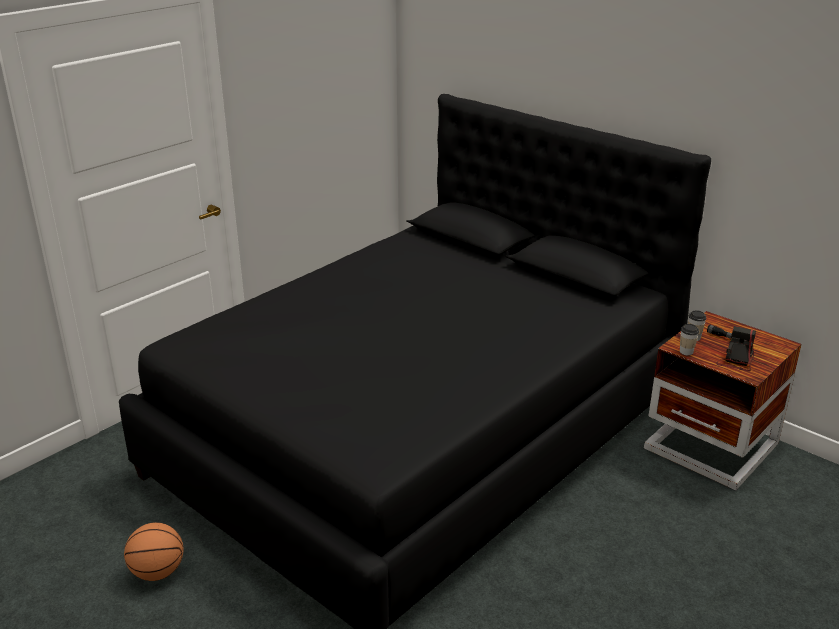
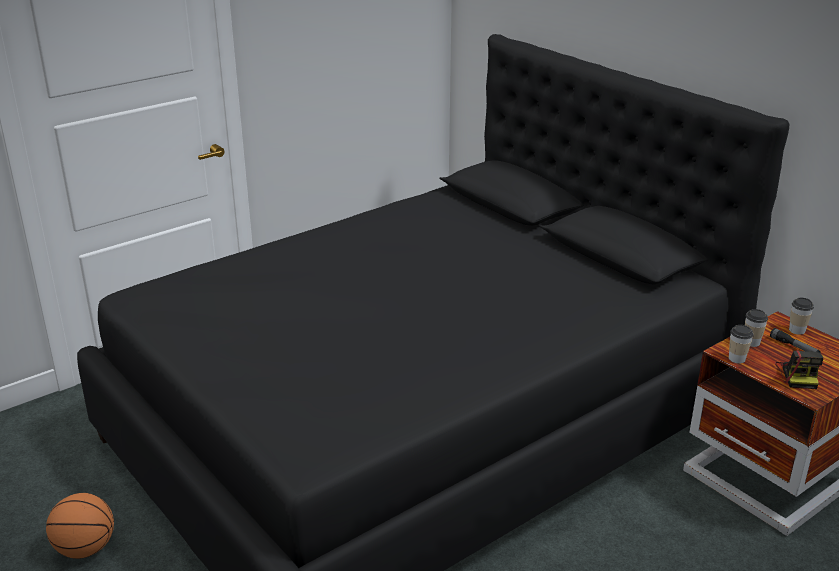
camera: 10 degrees right, 0 degrees up
camera [716,326,756,371] -> camera turned 150 degrees clockwise [775,350,823,389]
none -> cup [789,298,814,335]

